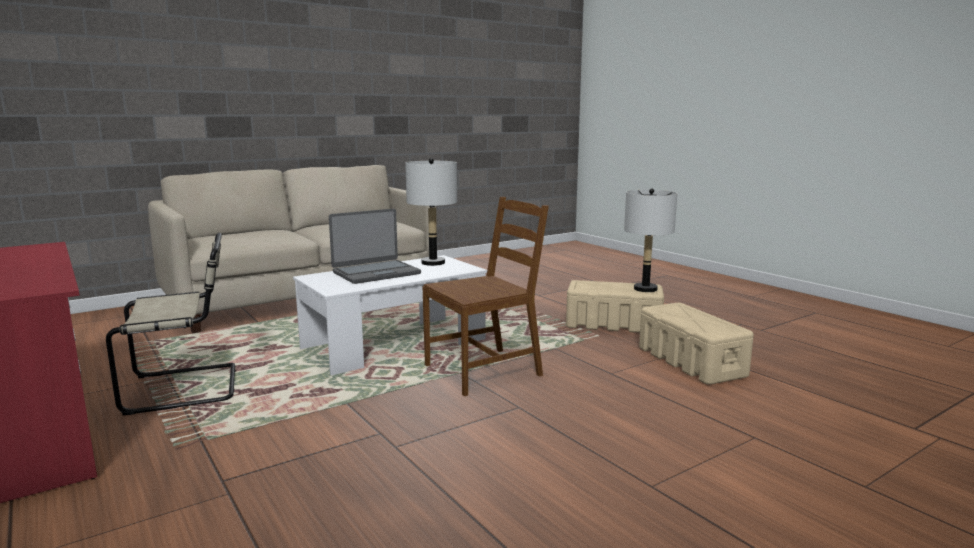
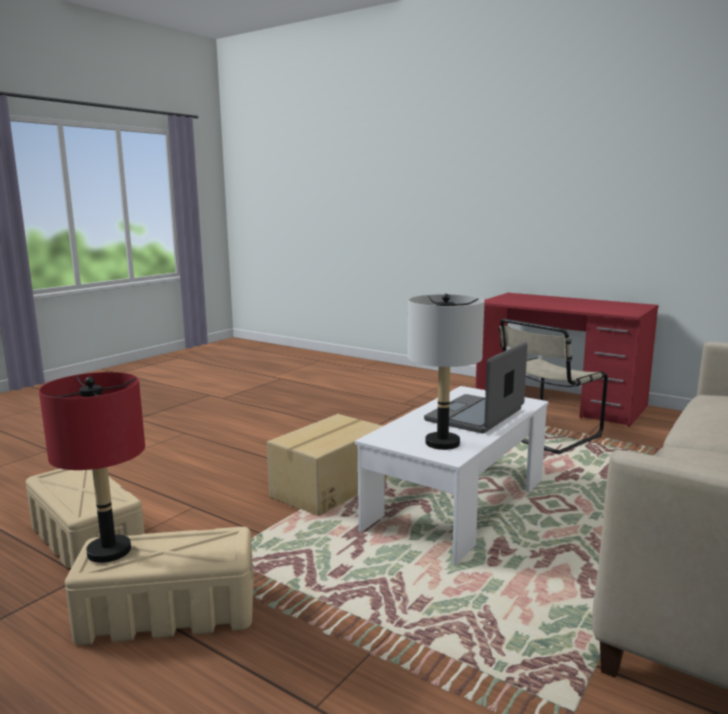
camera: 160 degrees right, 0 degrees up
brown chair [422,197,549,396] -> cardboard box [267,414,387,516]
grey table lamp [624,188,677,292] -> red table lamp [39,372,145,563]

